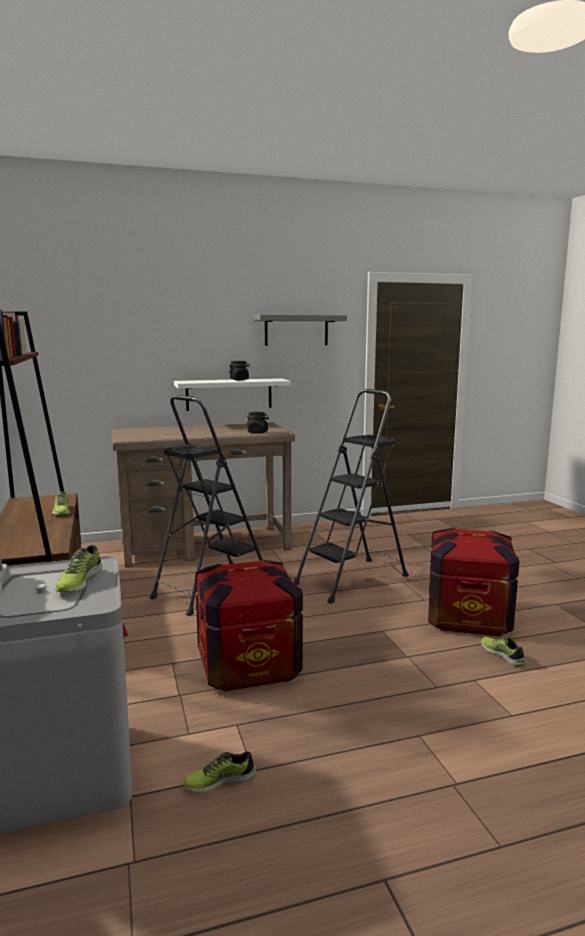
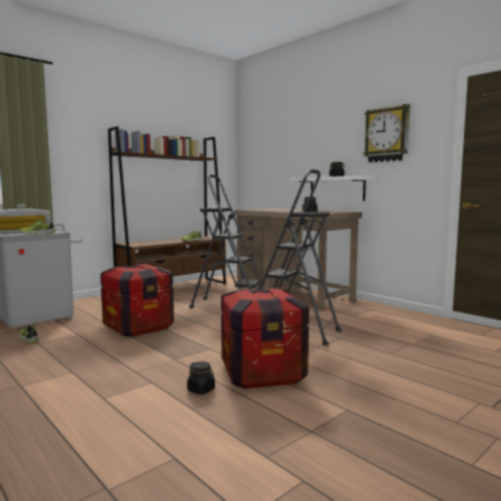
camera: 65 degrees right, 5 degrees down
grey shelf [254,315,347,346] -> wall clock [363,104,410,163]
shoe [481,637,526,667] -> black jar [187,361,215,395]

